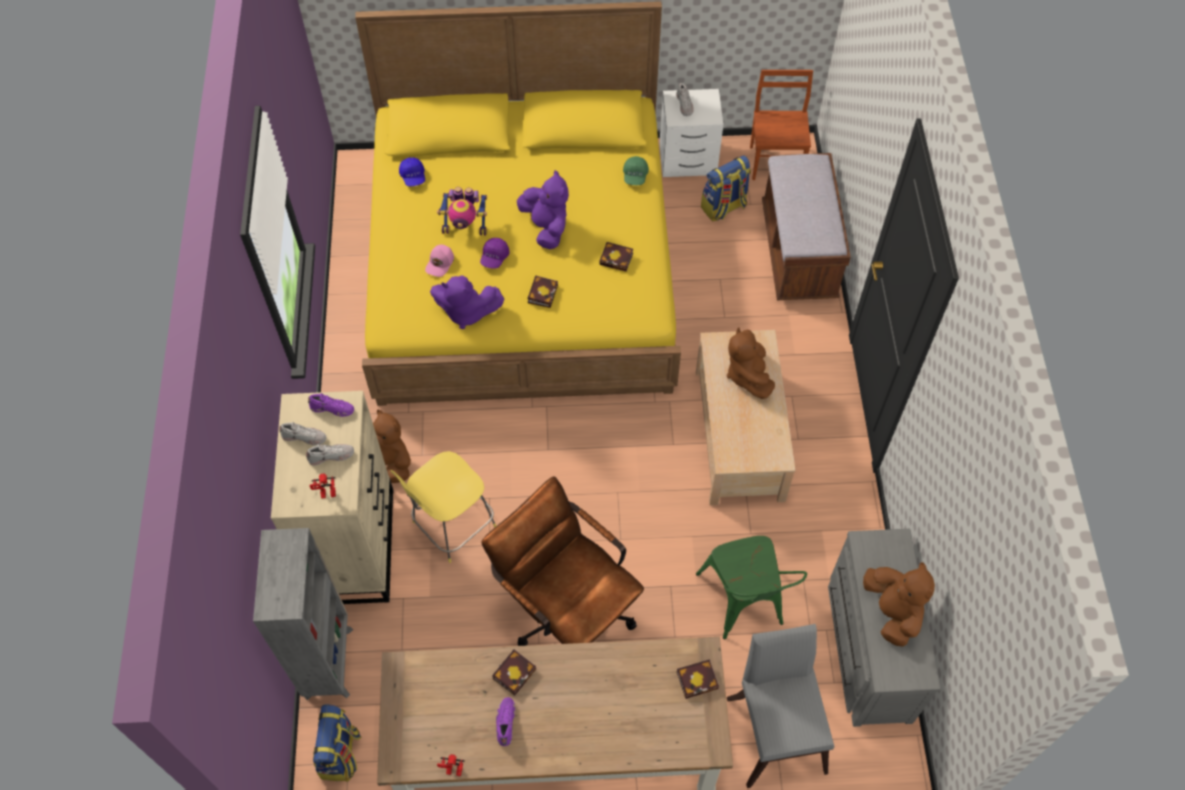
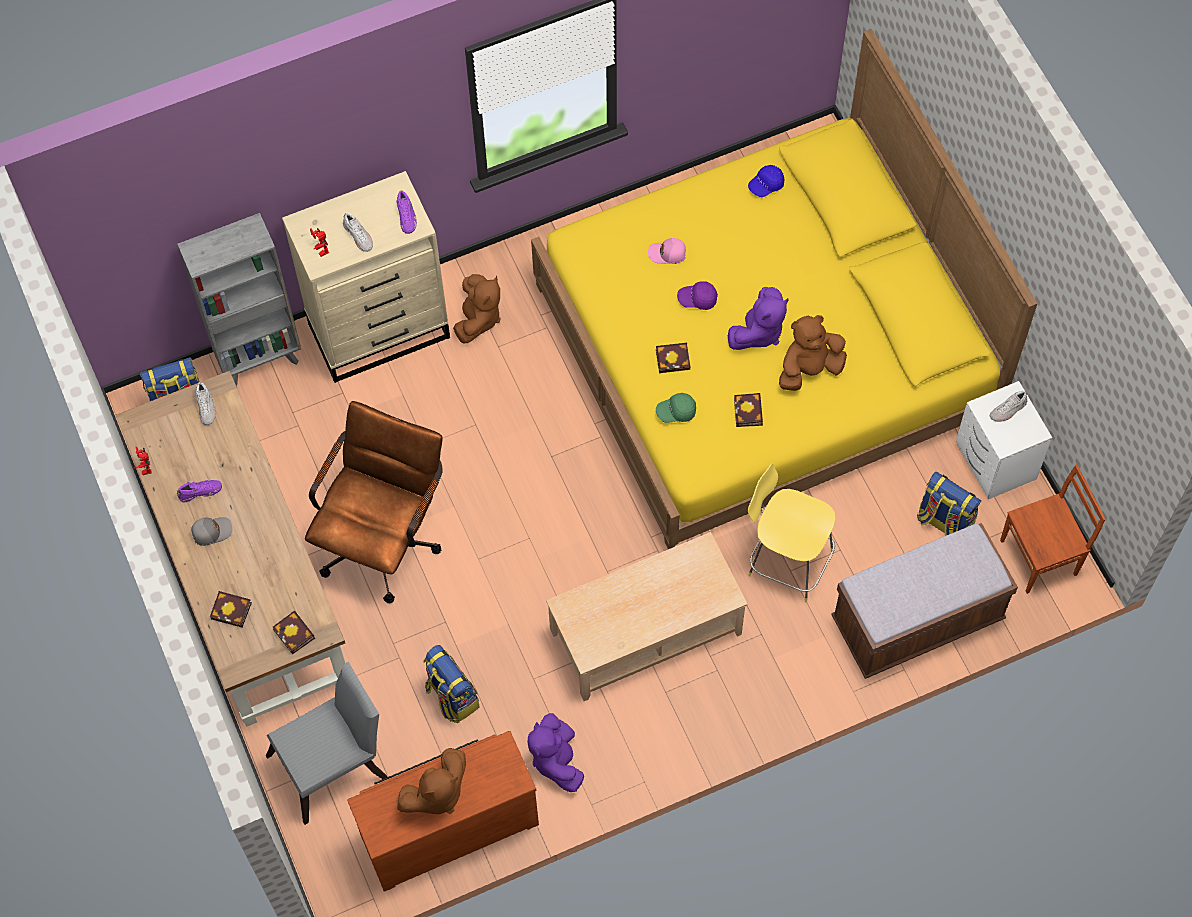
camera: 70 degrees right, 5 degrees up
white shoe [279,421,326,445] -> white shoe moved to [196,382,216,425]
yellow stool [390,451,496,563] -> yellow stool moved to [748,463,835,602]
purple plush toy [430,275,505,329] -> purple plush toy moved to [528,713,584,792]
toy robot [437,187,487,235] -> none
book [492,649,536,695] -> book moved to [210,591,252,628]
green cap [623,156,649,185] -> green cap moved to [656,393,696,423]
green chair [696,536,807,639] -> backpack [423,645,479,723]
brown plush toy [727,327,775,399] -> brown plush toy moved to [779,315,847,391]
grey dresser [828,529,941,727] -> brown dresser [347,731,539,892]
none -> grey cap [191,517,232,546]

